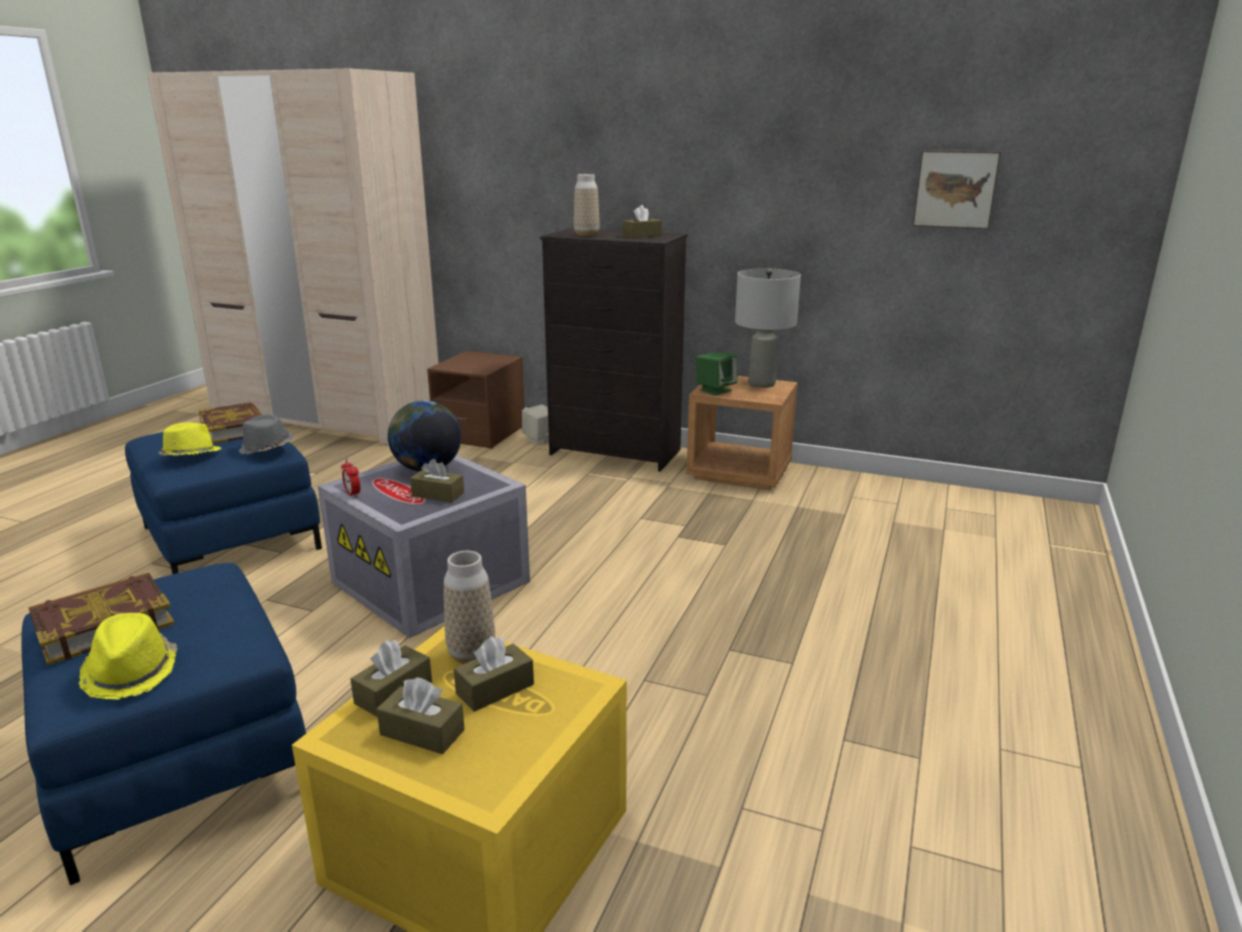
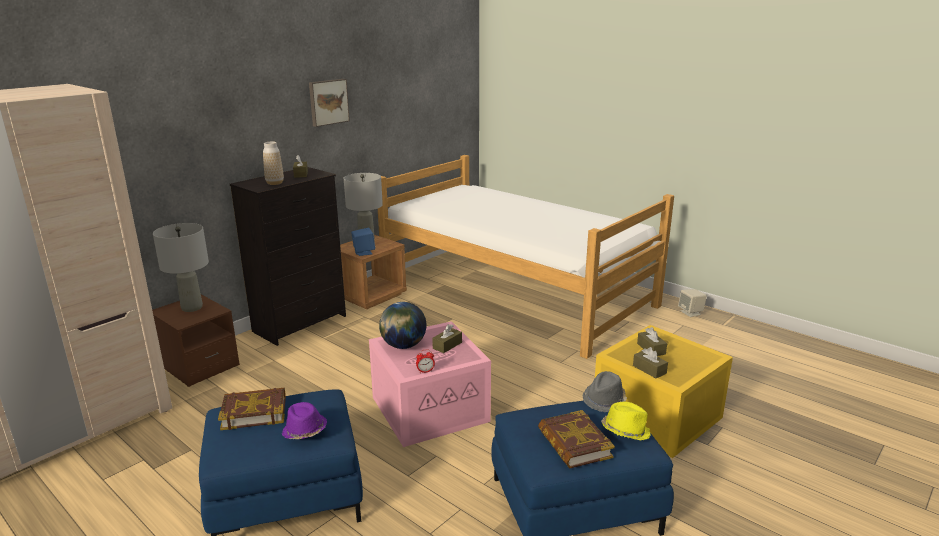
camera: 70 degrees left, 0 degrees up
yellow hat [159,423,222,456] -> purple hat [281,402,327,439]
grey hat [239,414,294,454] -> grey hat moved to [582,371,627,412]
grey storage box [318,455,530,638] -> pink storage box [369,321,491,447]
brown tissue box [377,677,465,754] -> none
vase [444,551,495,664] -> none
beige speaker [522,405,549,445] -> beige speaker moved to [678,289,707,317]
green speaker [696,352,738,395] -> blue speaker [351,228,375,256]
picture [912,150,1001,229] -> picture moved to [309,79,350,127]
none -> grey table lamp [153,223,209,312]
none -> bed [378,155,674,359]

